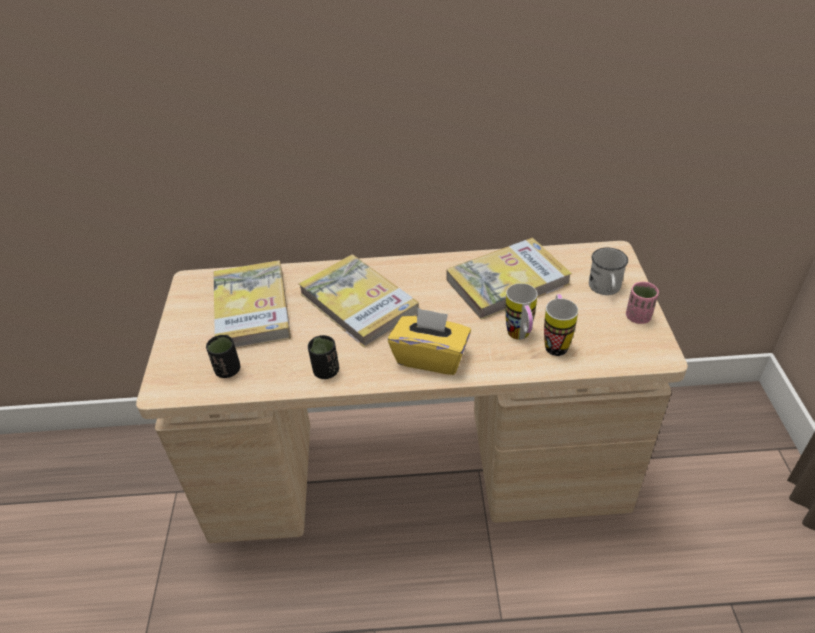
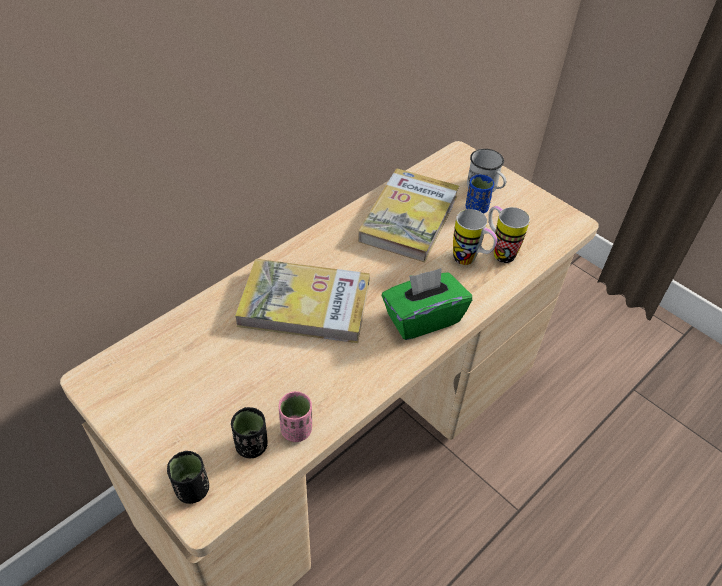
camera: 45 degrees left, 5 degrees up
book [213,260,291,348] -> none
black cup [308,335,339,379] -> black cup moved to [167,451,209,504]
yellow tissue box [388,307,471,375] -> green tissue box [382,268,472,340]
pink cup [626,282,659,324] -> pink cup moved to [279,391,312,442]
none -> blue cup [466,175,494,214]

